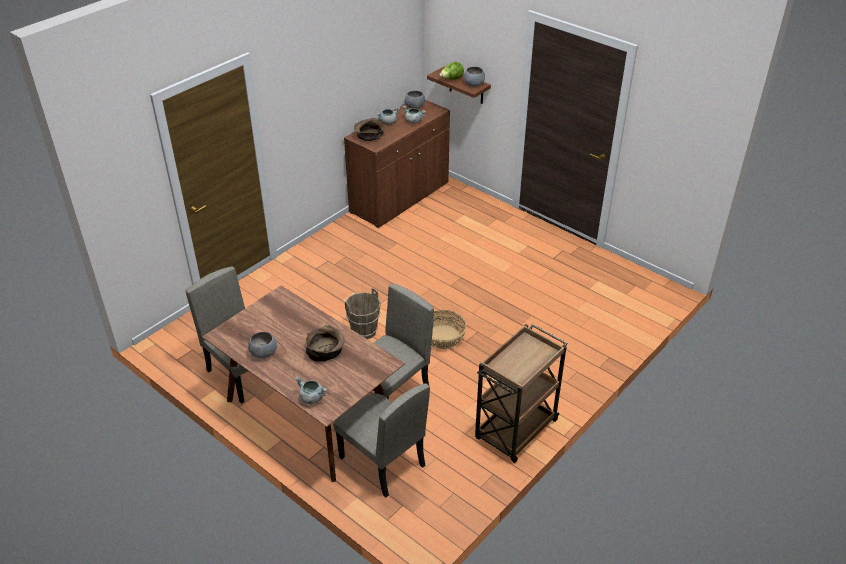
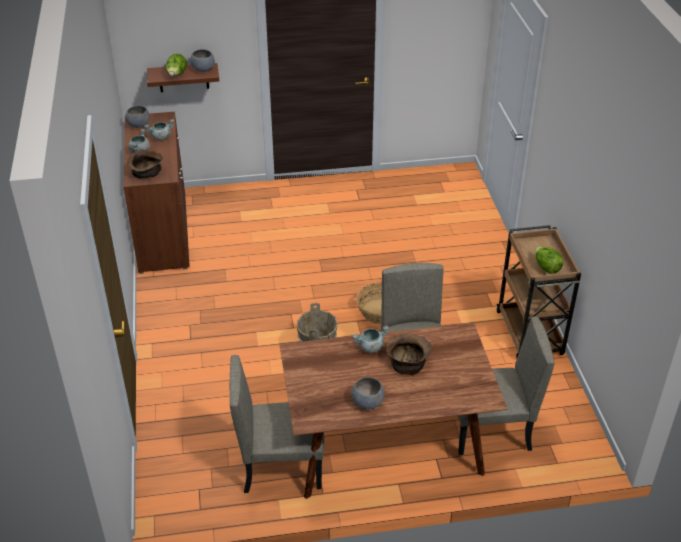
camera: 50 degrees left, 0 degrees up
grey cooking pot [295,377,327,404] -> grey cooking pot moved to [353,325,389,353]
none -> lettuce [535,247,563,274]

